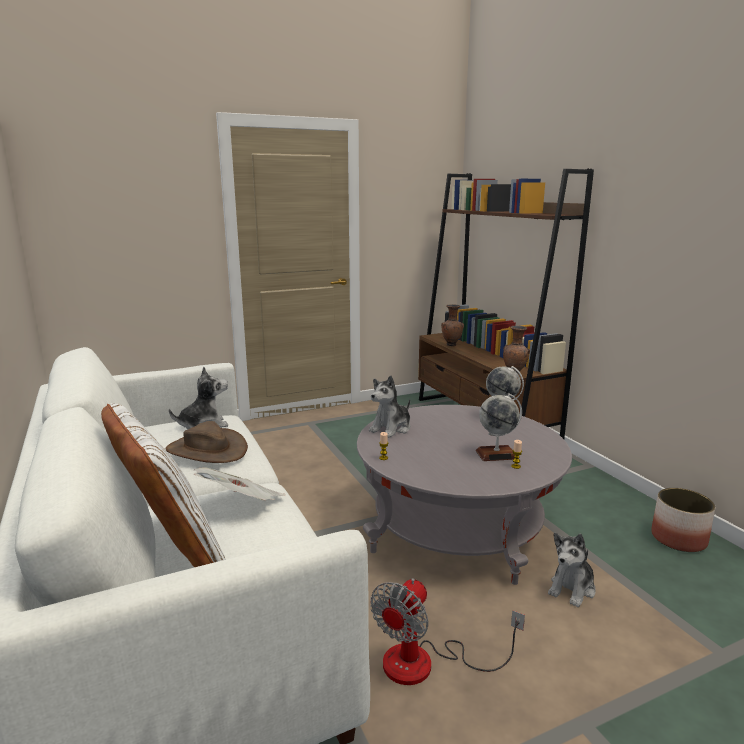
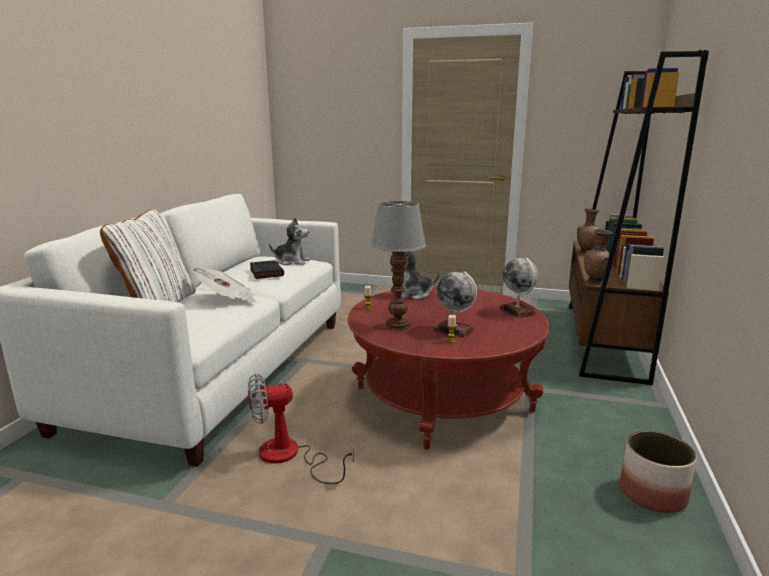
camera: 40 degrees right, 0 degrees up
brown hat [166,421,248,463] -> black book [250,260,284,279]
grey coffee table [357,405,572,585] -> red coffee table [348,286,549,450]
plush toy [548,532,596,607] -> none
none -> table lamp [371,201,426,330]

